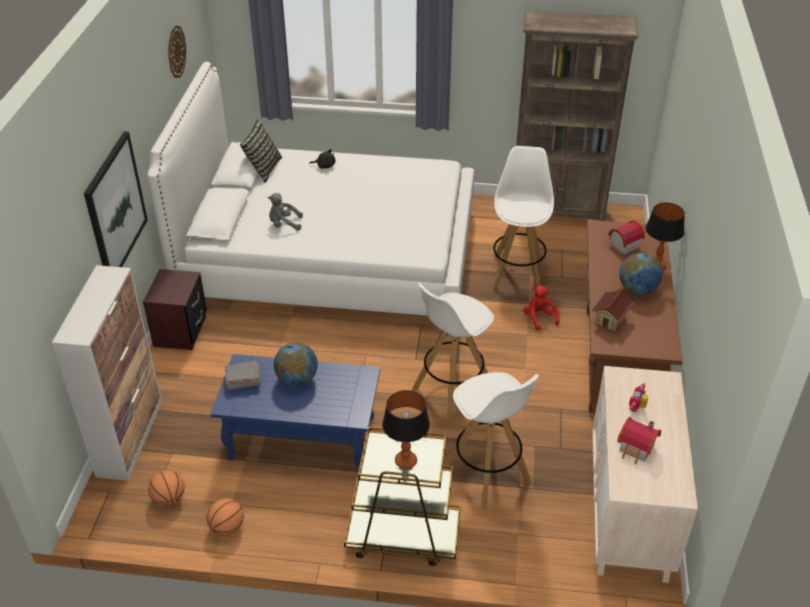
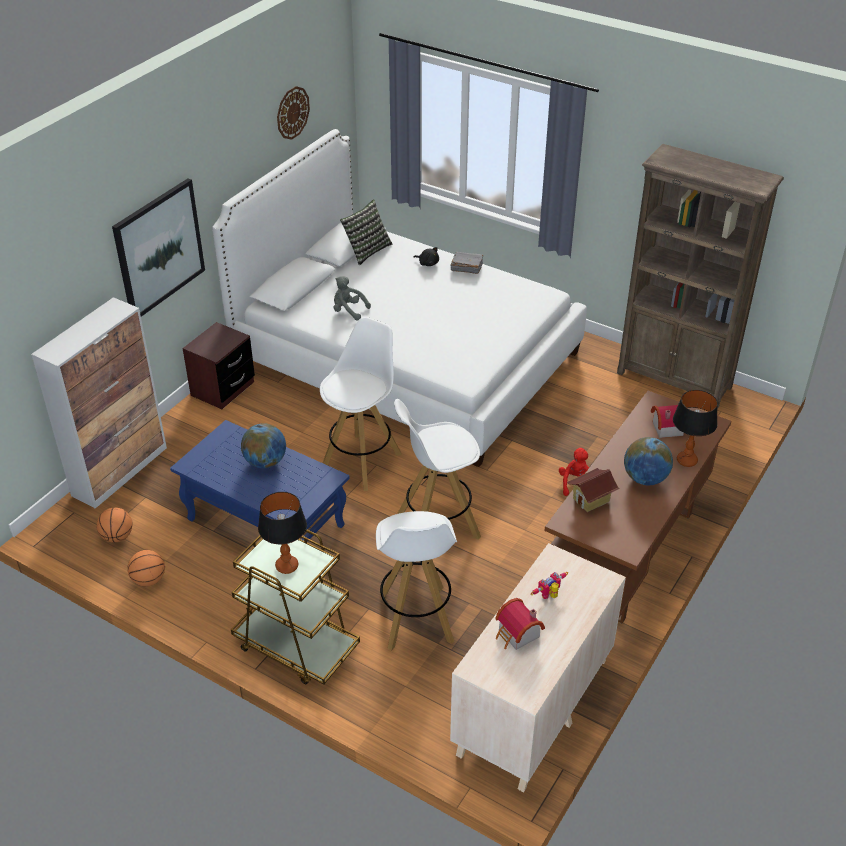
camera: 25 degrees right, 0 degrees up
grey book [225,360,261,390] -> grey book moved to [450,252,483,274]
white stool [491,146,554,291] -> white stool moved to [320,317,402,491]

